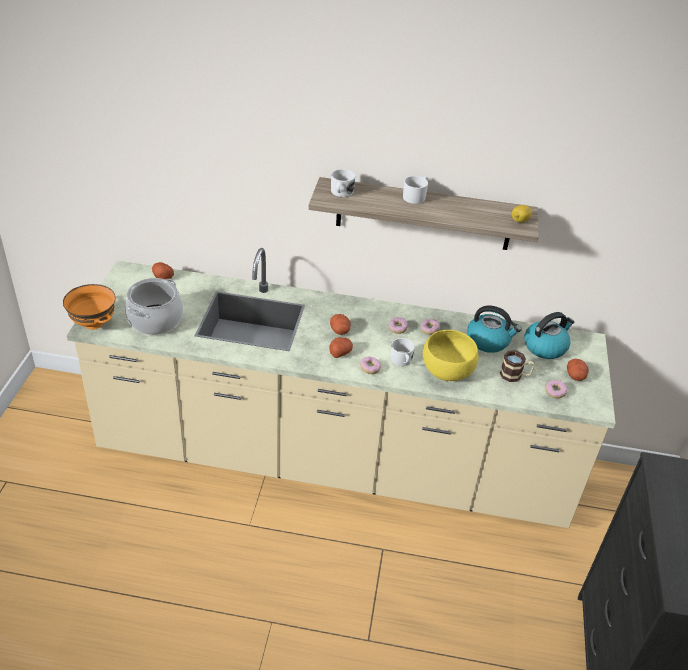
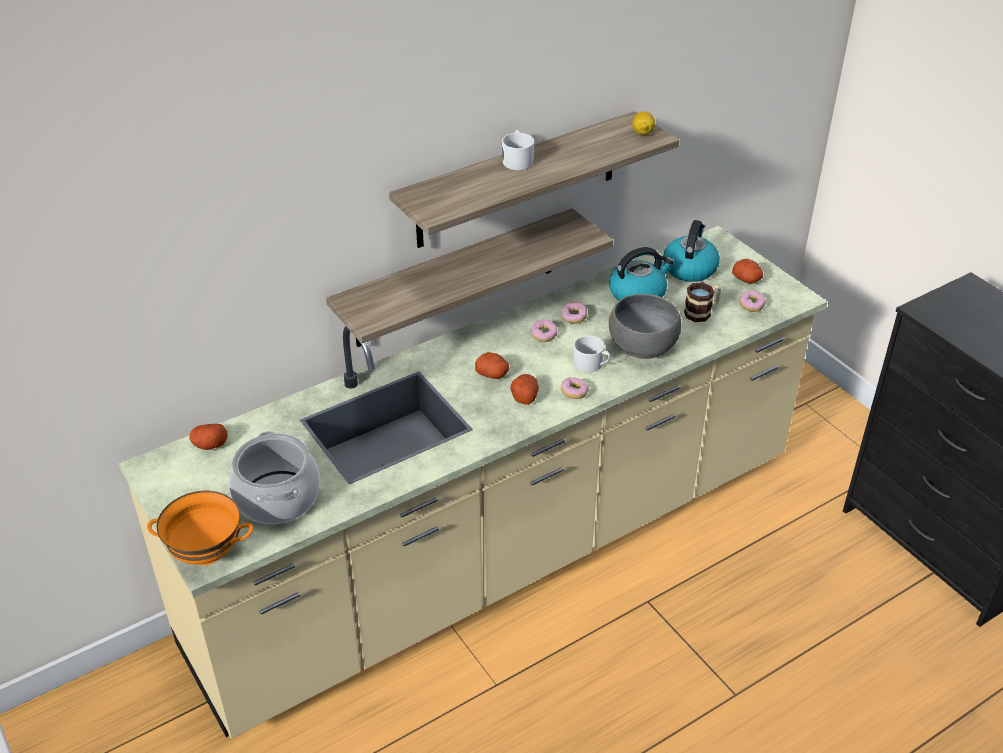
camera: 40 degrees left, 0 degrees up
white mug [331,169,355,197] -> none
yellow bowl [423,330,478,381] -> grey bowl [609,294,681,359]
none -> shelf [326,208,613,347]

